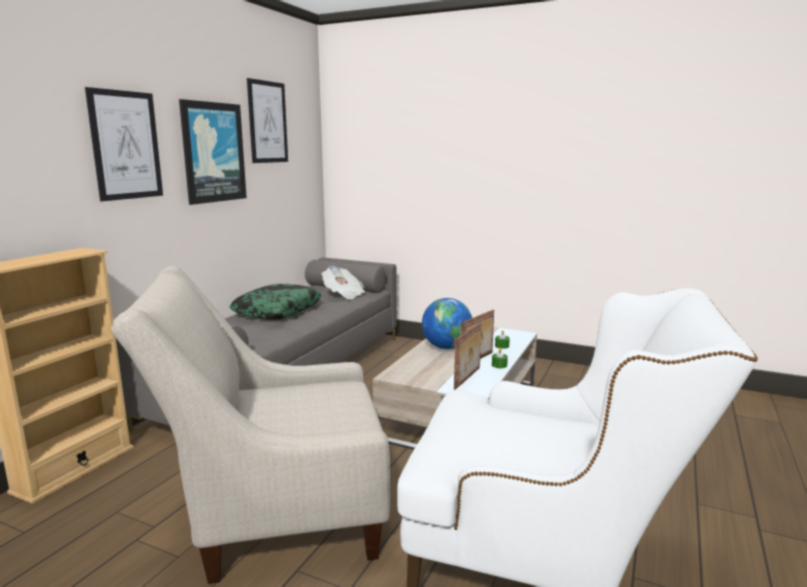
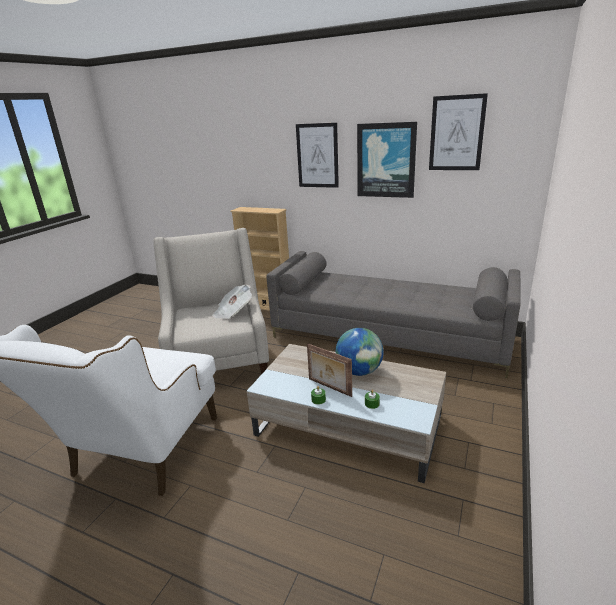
camera: 90 degrees right, 10 degrees up
pillow [229,284,322,320] -> none
newspaper [322,266,365,299] -> newspaper moved to [212,285,252,320]
picture frame [454,322,481,390] -> none

